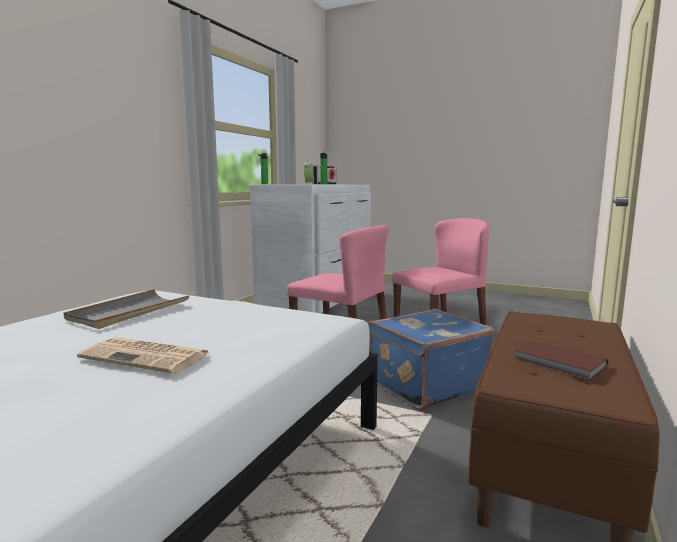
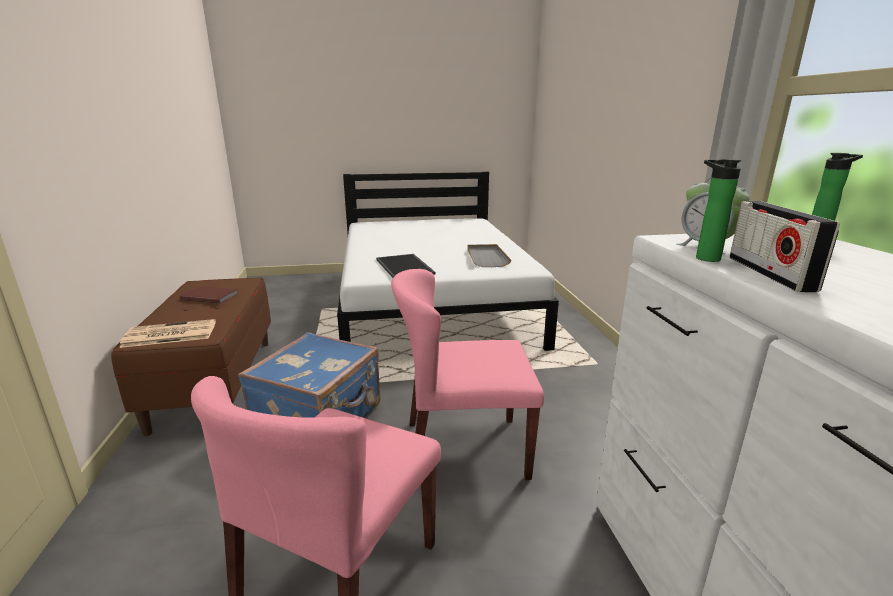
camera: 145 degrees right, 10 degrees up
newspaper [77,337,210,373] -> newspaper moved to [119,319,216,348]
none -> tray [376,254,435,278]

